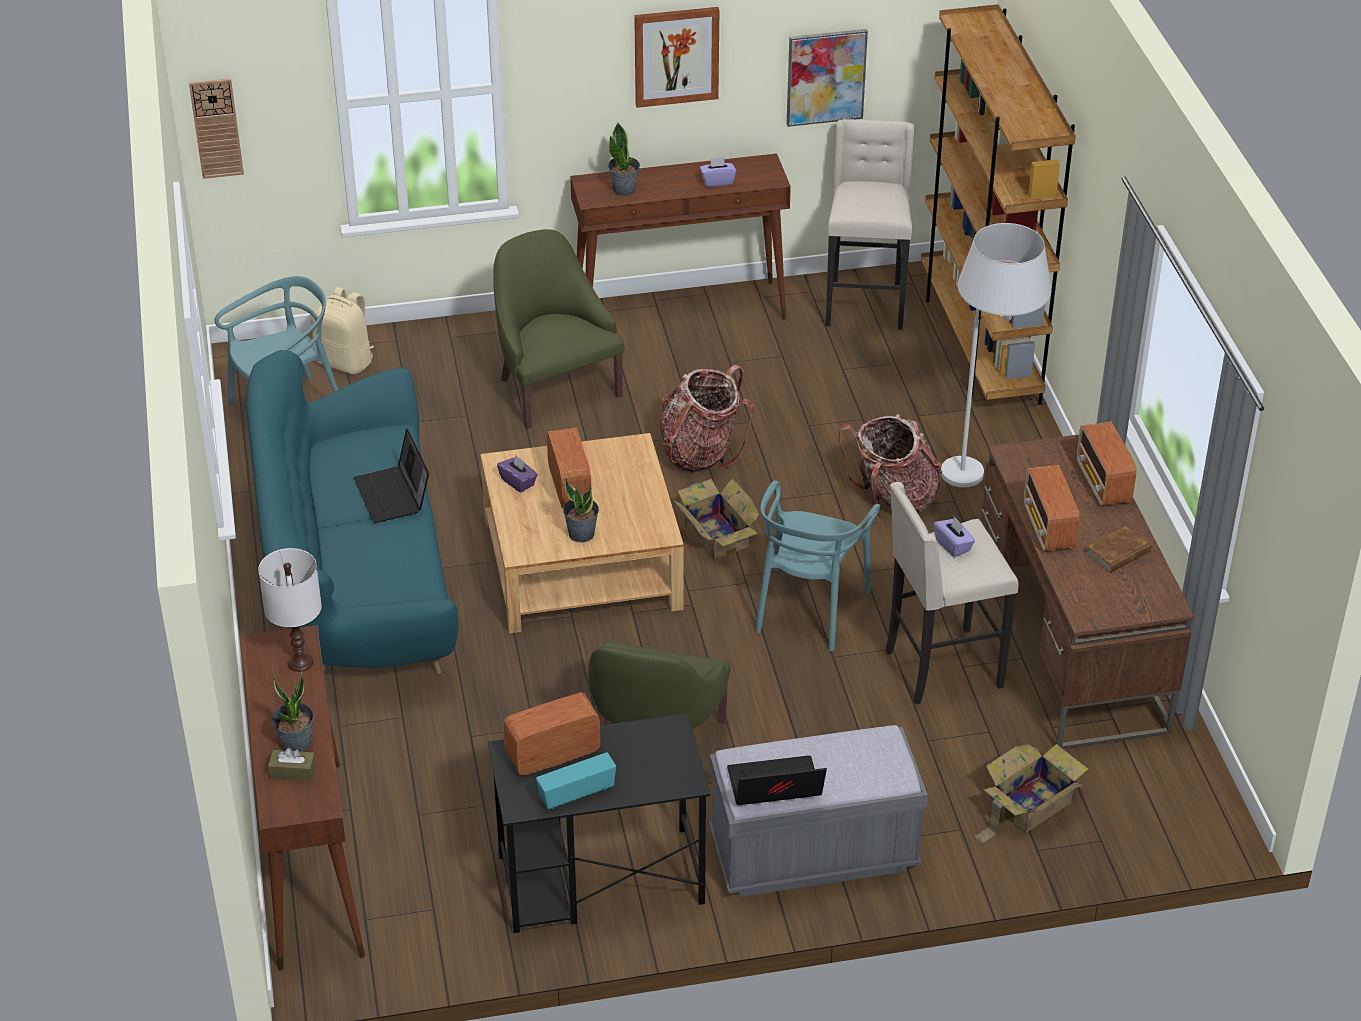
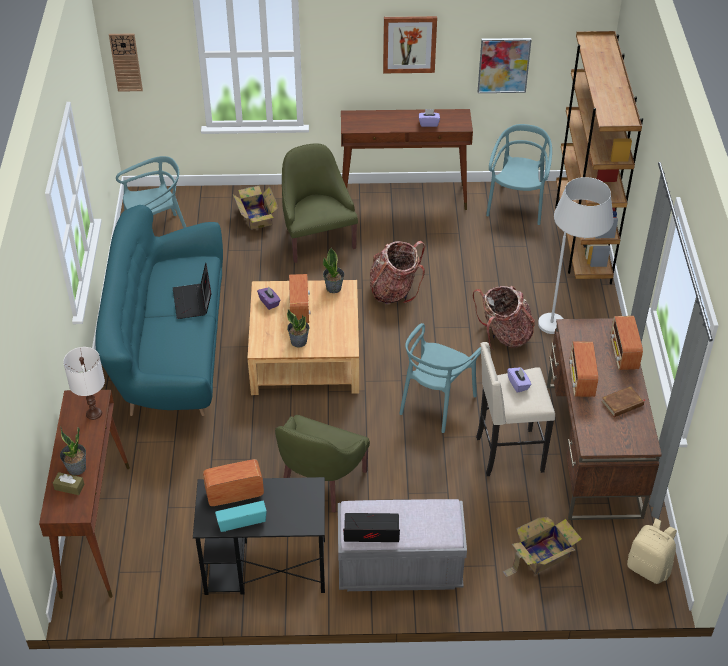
camera: 10 degrees right, 5 degrees up
beige backpack [311,287,374,374] -> beige backpack moved to [627,518,677,584]
potted plant [608,123,640,196] -> potted plant moved to [323,247,344,293]
cardboard box [673,478,759,560] -> cardboard box moved to [233,186,278,230]
beige stool [826,119,914,330] -> turquoise chair [486,124,552,225]

